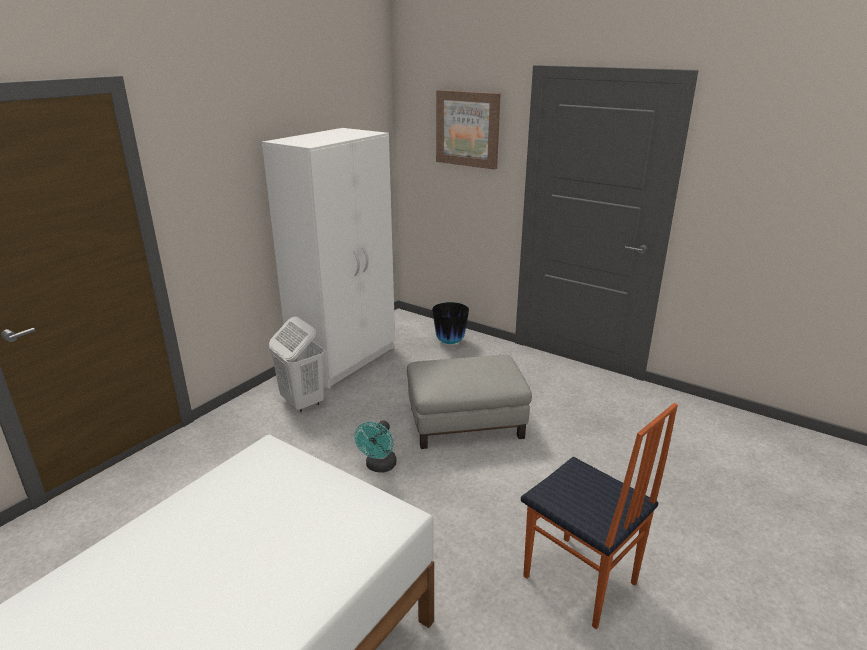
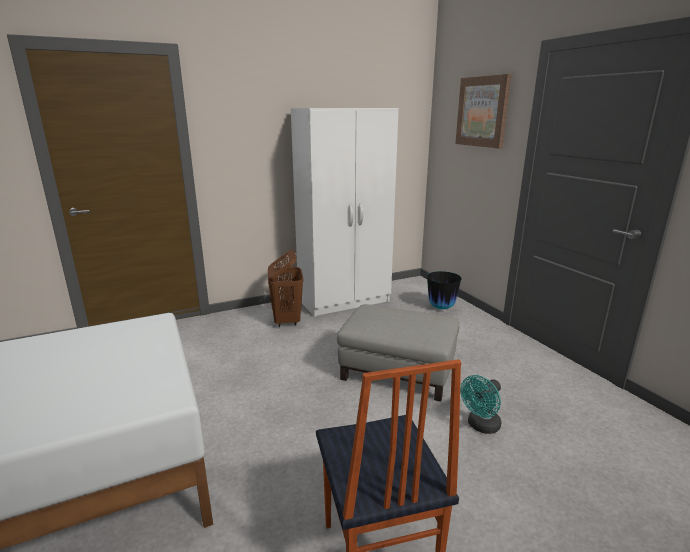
camera: 30 degrees right, 5 degrees down
white laundry basket [269,317,325,412] -> brown laundry basket [268,250,303,327]
turquoise fan [354,420,397,472] -> turquoise fan moved to [461,375,502,434]

